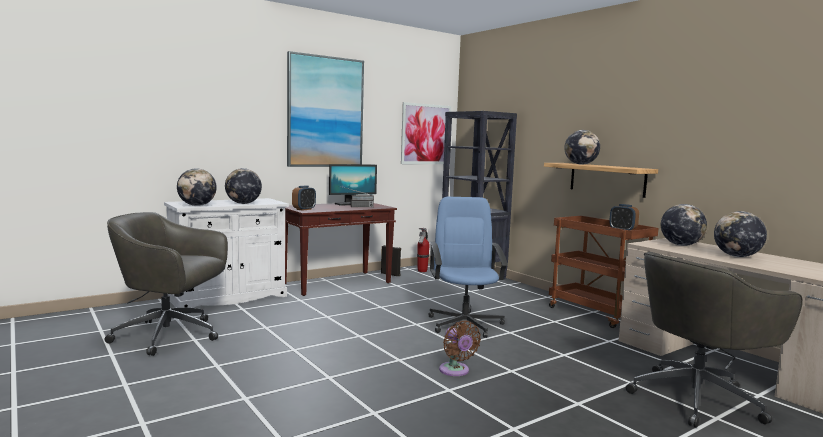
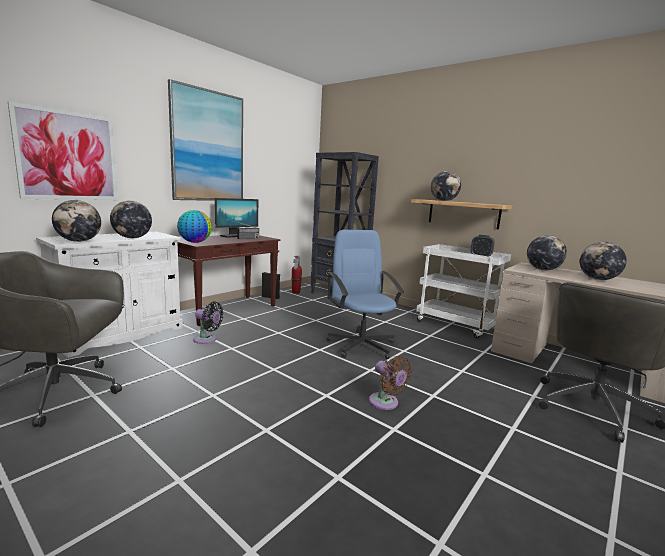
camera: 15 degrees left, 5 degrees up
alarm clock [292,186,316,211] -> globe [177,210,212,243]
picture [401,102,451,164] -> picture moved to [8,101,118,200]
brown cart [549,216,659,328] -> white cart [416,244,511,338]
none -> black fan [193,301,224,344]

